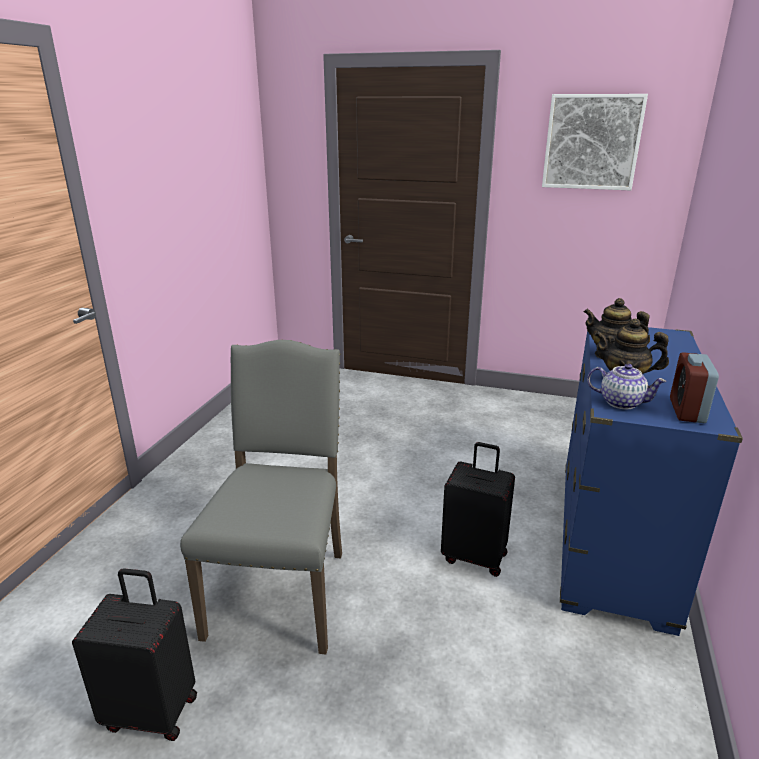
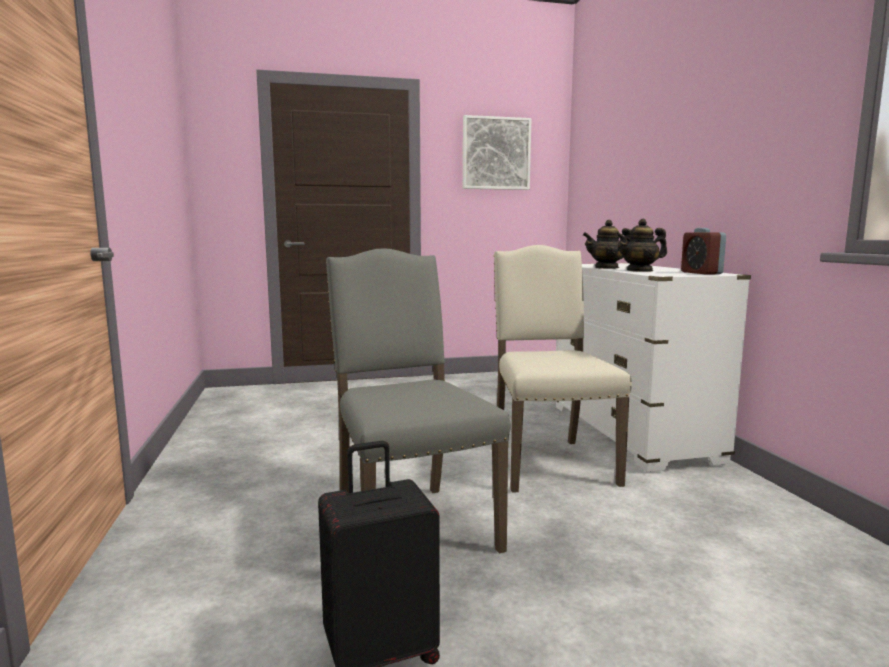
camera: 30 degrees left, 15 degrees down
black suitcase [441,442,515,577] -> beige chair [494,245,632,493]
blue dresser [560,327,743,636] -> white dresser [556,263,751,472]
teapot [587,364,667,409] -> none

